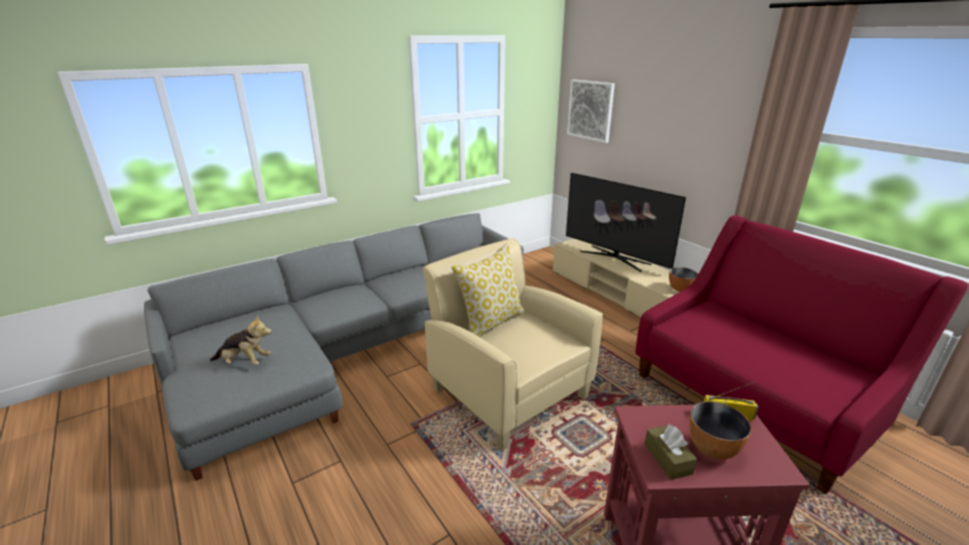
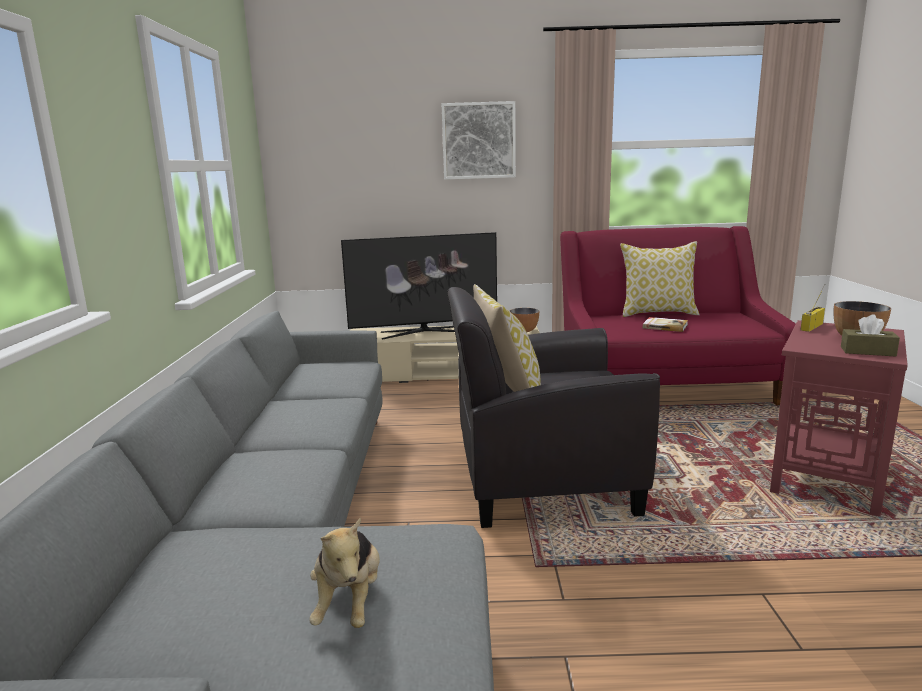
camera: 55 degrees left, 10 degrees down
plush toy [210,315,272,365] -> plush toy turned 135 degrees clockwise [309,517,380,628]
beige armchair [423,238,603,451] -> black armchair [447,287,660,528]
picture [567,79,615,143] -> picture moved to [442,101,516,180]
none -> pillow [620,241,700,317]
none -> book [643,317,688,332]

